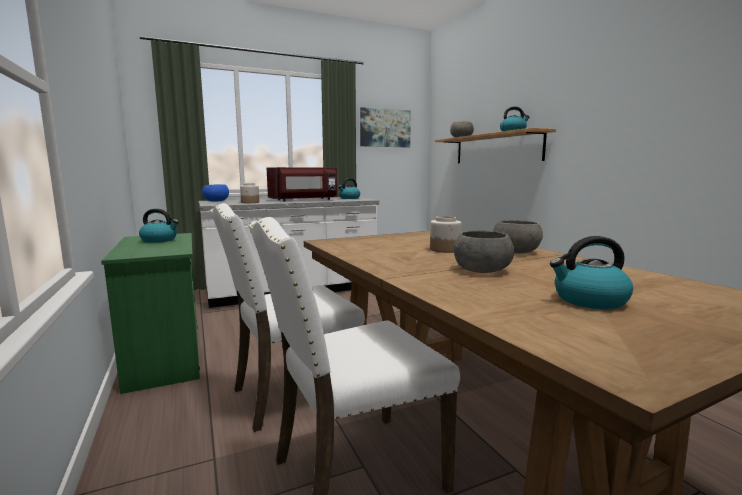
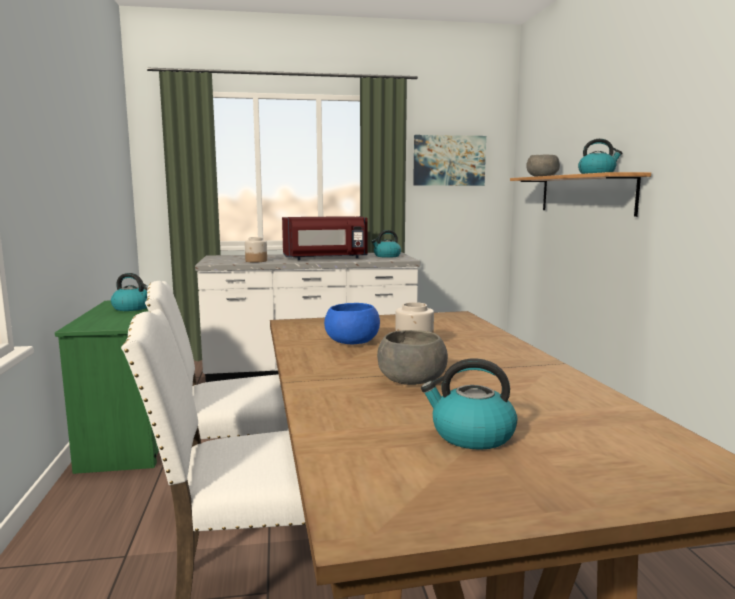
camera: 15 degrees right, 0 degrees up
blue bowl [202,184,229,201] -> blue bowl moved to [324,303,380,344]
grey bowl [493,220,543,253] -> none

